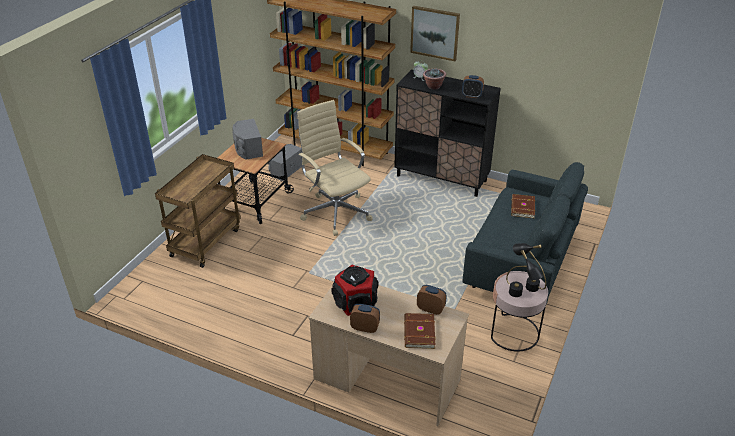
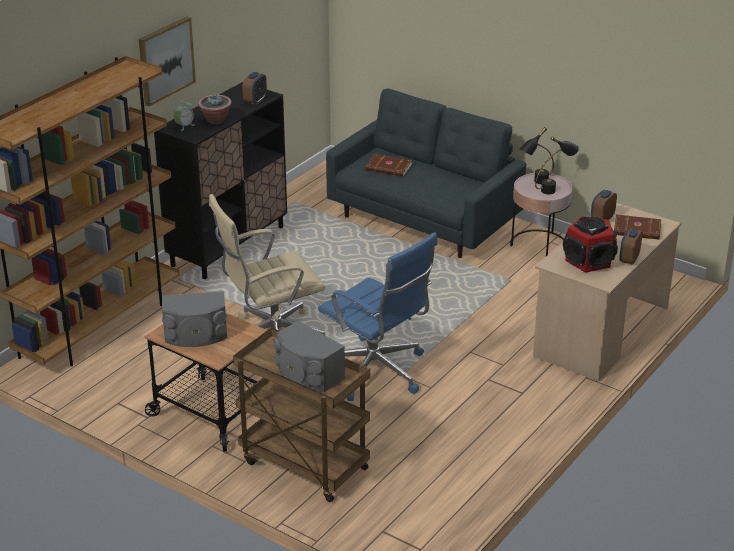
camera: 80 degrees left, 5 degrees down
grey speaker [268,144,302,181] -> grey speaker moved to [274,321,345,392]
none -> blue office chair [318,232,438,401]

